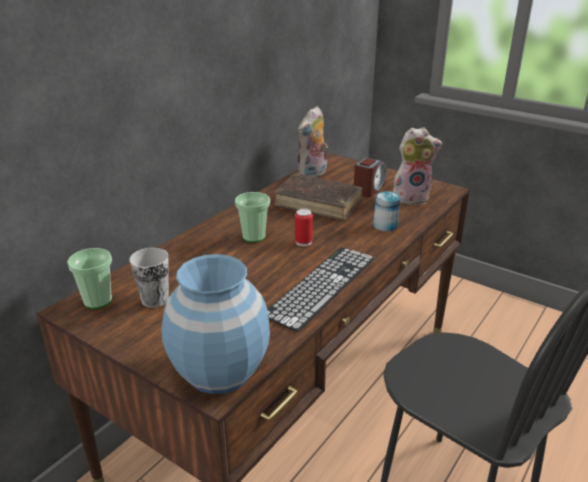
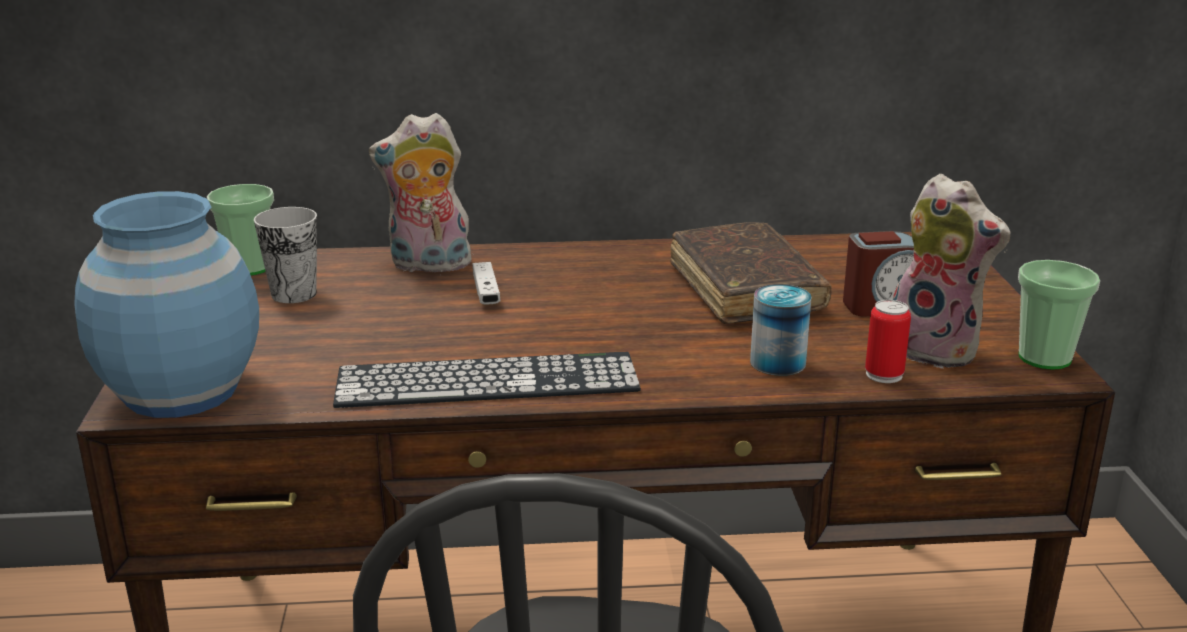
camera: 50 degrees right, 5 degrees down
cup [235,192,270,242] -> cup moved to [1018,260,1100,369]
can [295,209,313,246] -> can moved to [865,300,911,383]
plush toy [297,106,328,177] -> plush toy moved to [369,113,472,272]
none -> white game controller [472,262,500,305]

